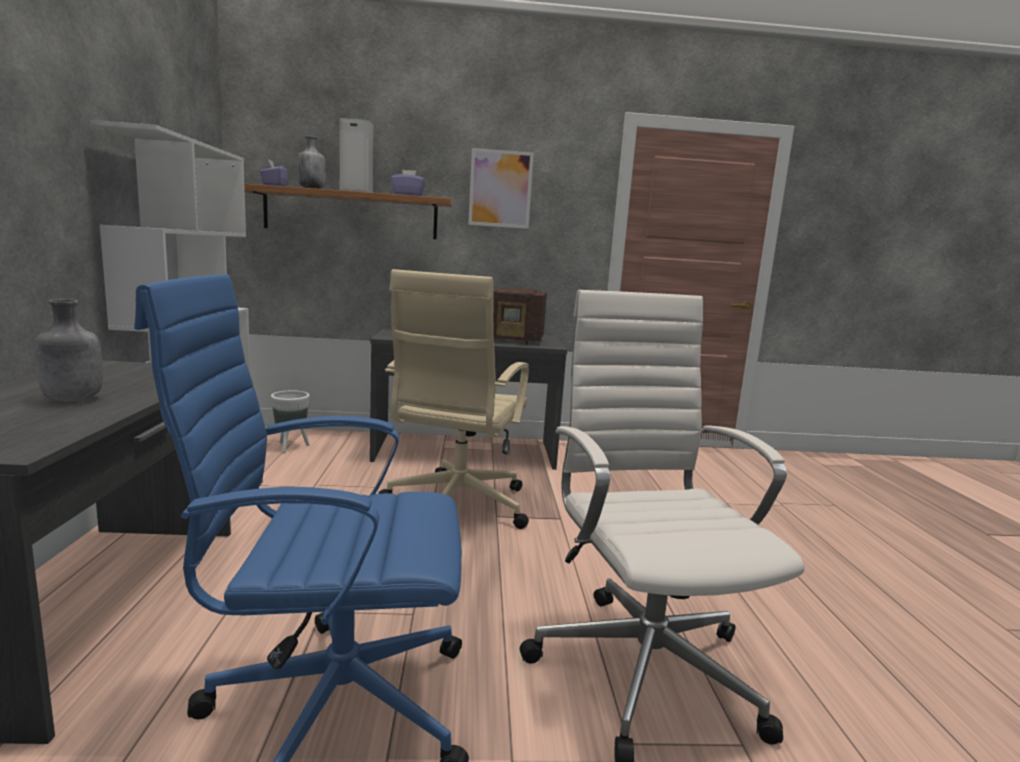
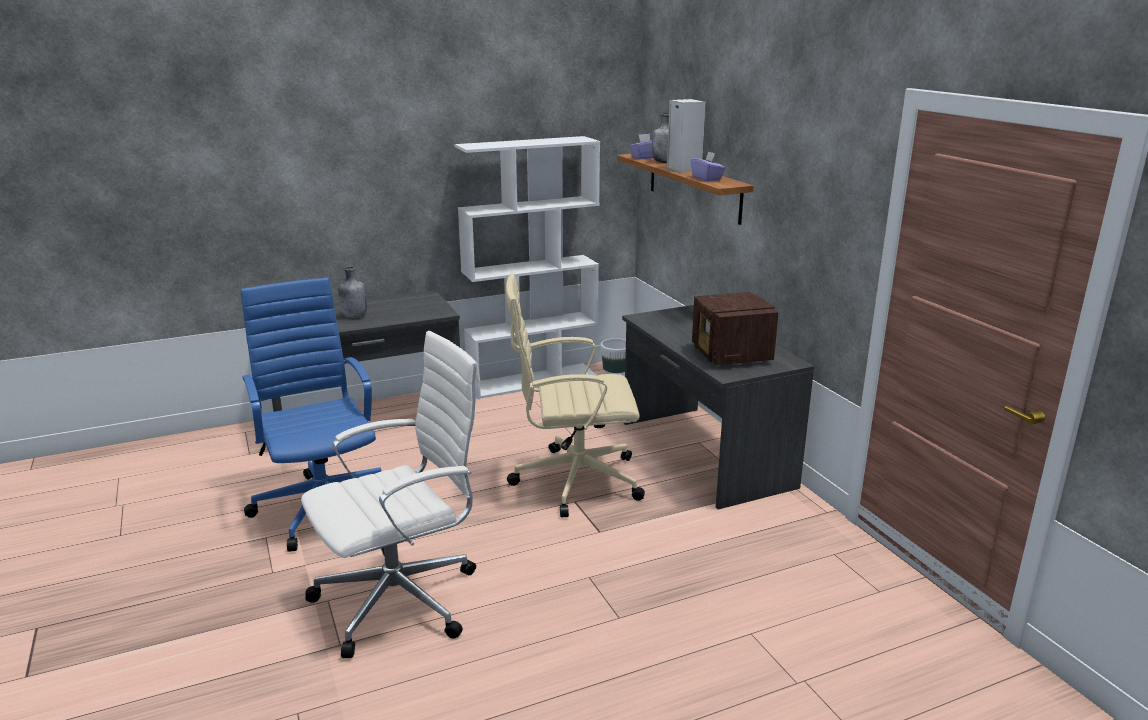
camera: 70 degrees right, 10 degrees up
picture [468,148,534,229] -> none

